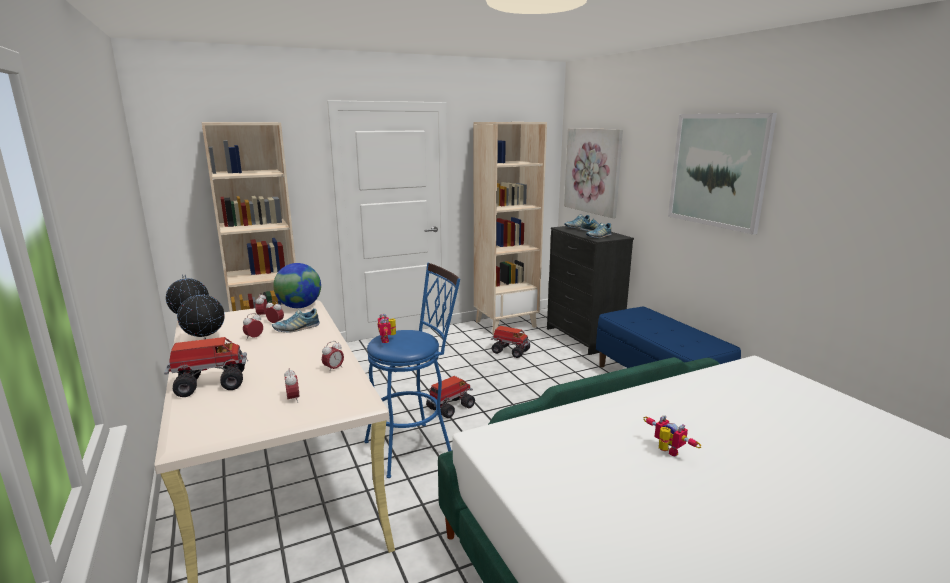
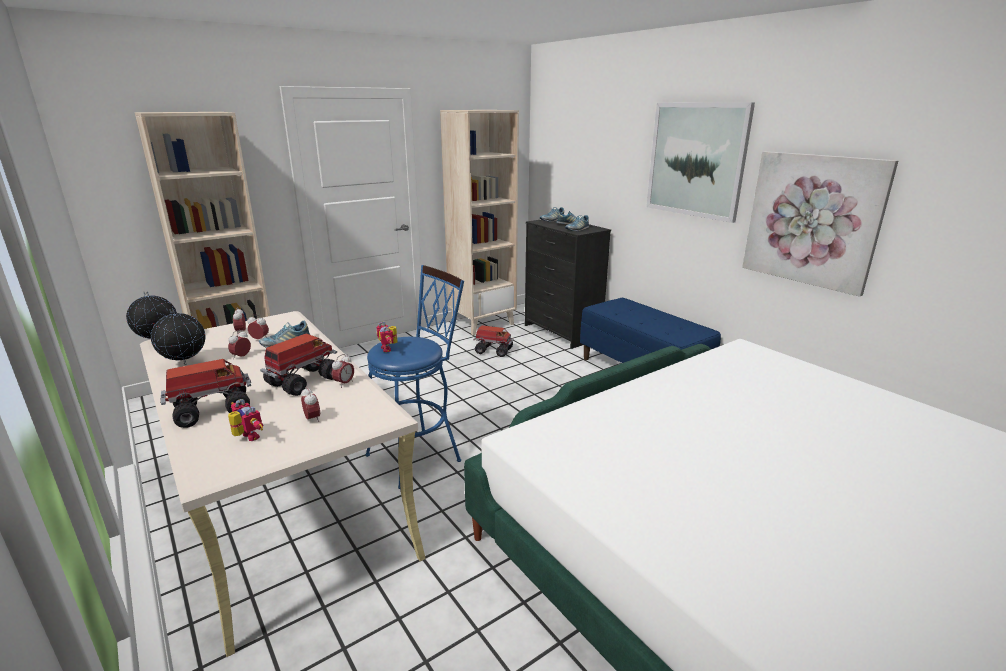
camera: 10 degrees left, 5 degrees up
globe [273,263,321,308] -> none
toy truck [426,376,475,418] -> toy truck moved to [260,333,337,396]
picture [564,128,623,218] -> picture moved to [742,151,898,297]
toy robot [643,415,701,456] -> toy robot moved to [228,399,263,441]

